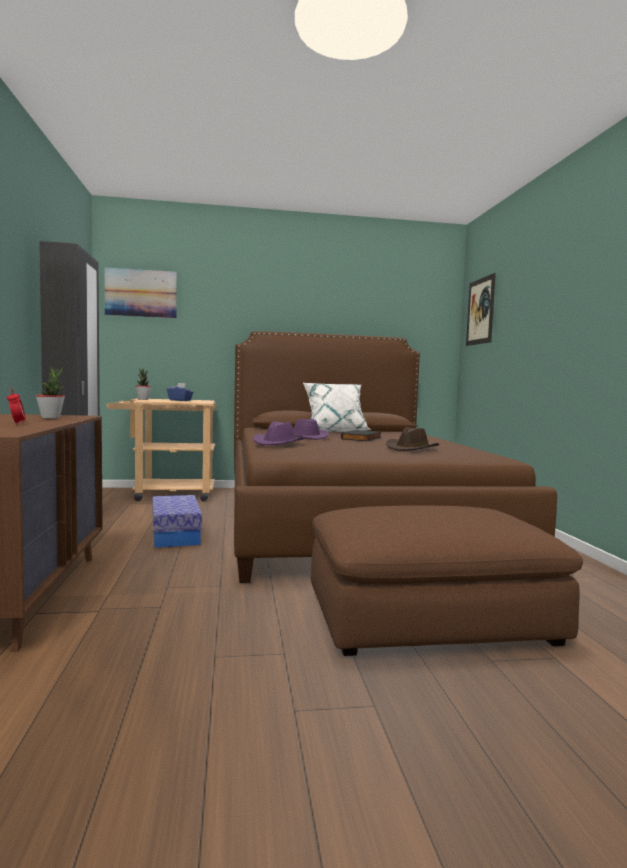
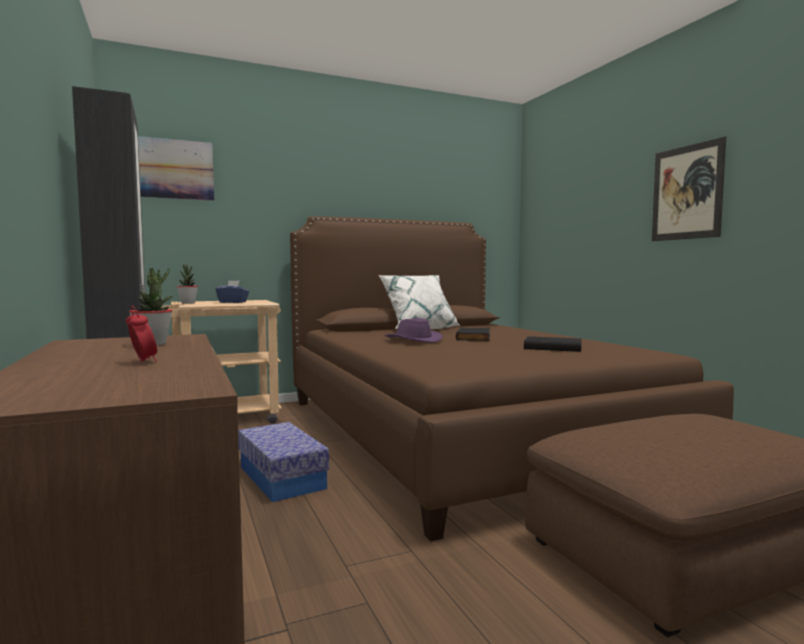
camera: 15 degrees left, 0 degrees up
purple hat [253,422,306,445] -> none
brown hat [386,427,440,451] -> black book [524,336,582,352]
picture [466,273,496,346] -> picture moved to [652,136,726,241]

